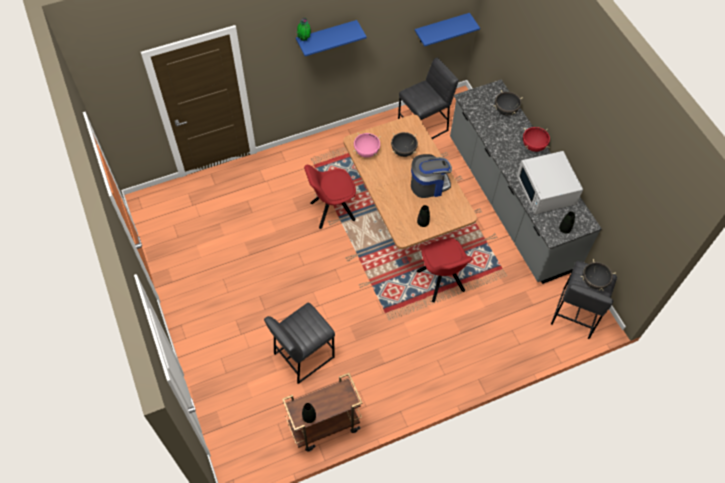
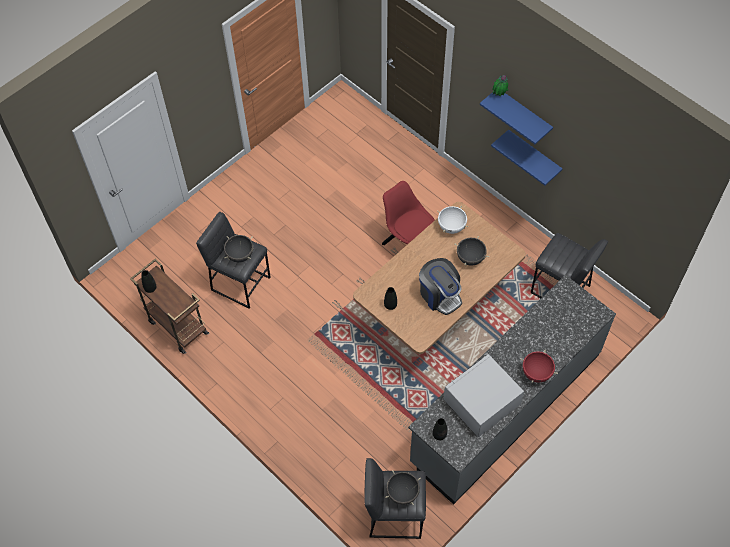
camera: 70 degrees right, 0 degrees up
pink cooking pot [353,133,381,158] -> white cooking pot [437,206,469,234]
blue shelf [415,13,480,47] -> blue shelf moved to [491,130,563,186]
red chair [417,238,472,302] -> none
black cooking pot [495,90,523,115] -> black cooking pot moved to [224,235,253,262]

